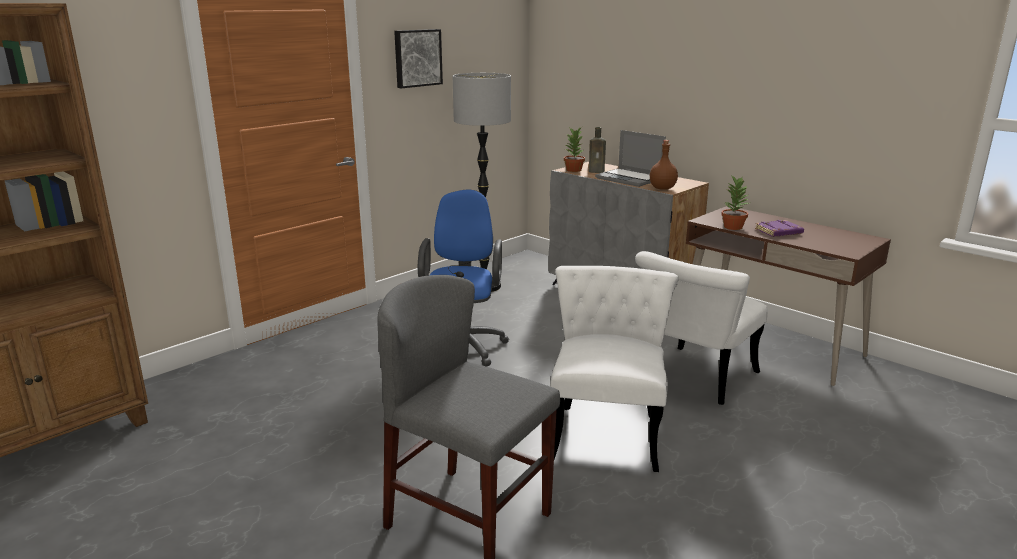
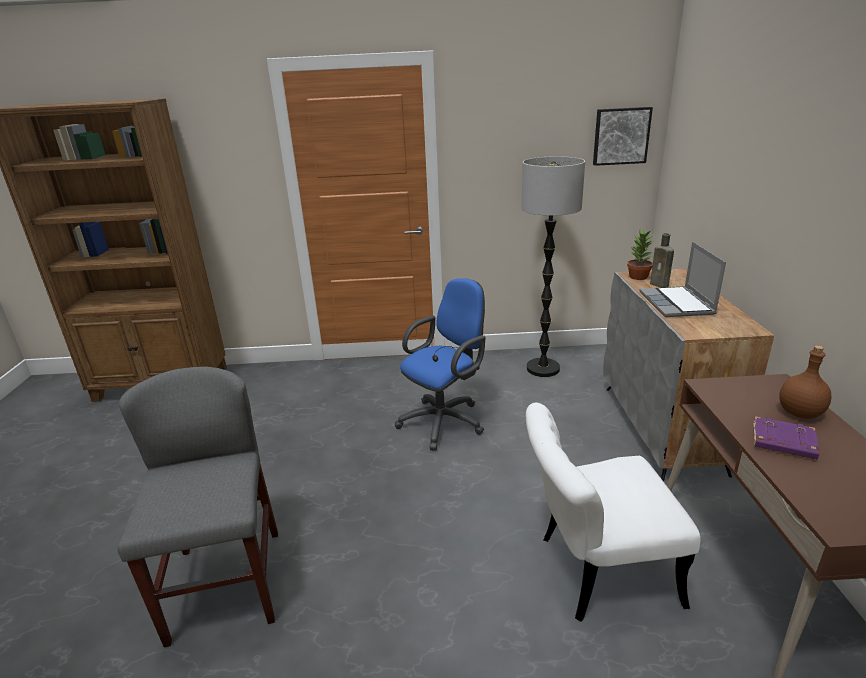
camera: 45 degrees right, 5 degrees up
picture [394,29,443,89] -> picture moved to [593,107,653,166]
white chair [550,266,679,472] -> none
brown bottle [650,140,678,190] -> brown bottle moved to [779,345,832,419]
potted plant [721,175,749,230] -> none

